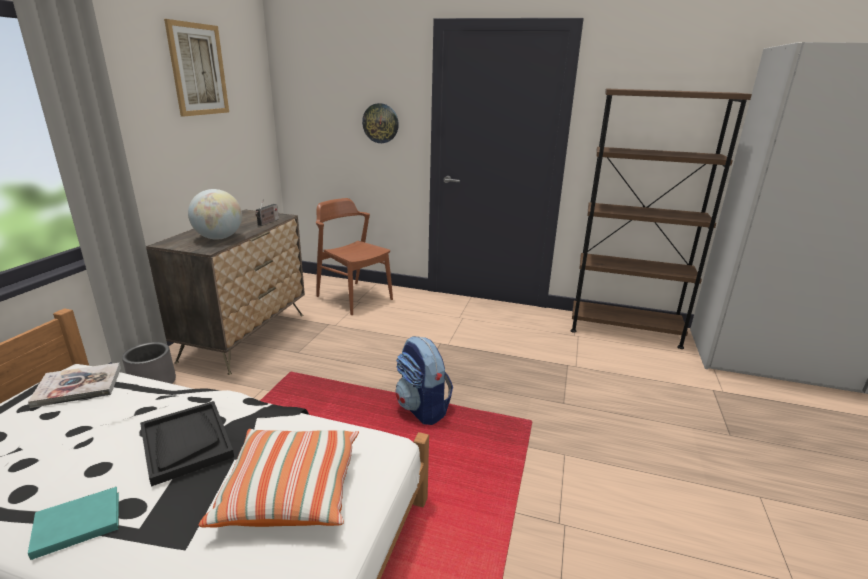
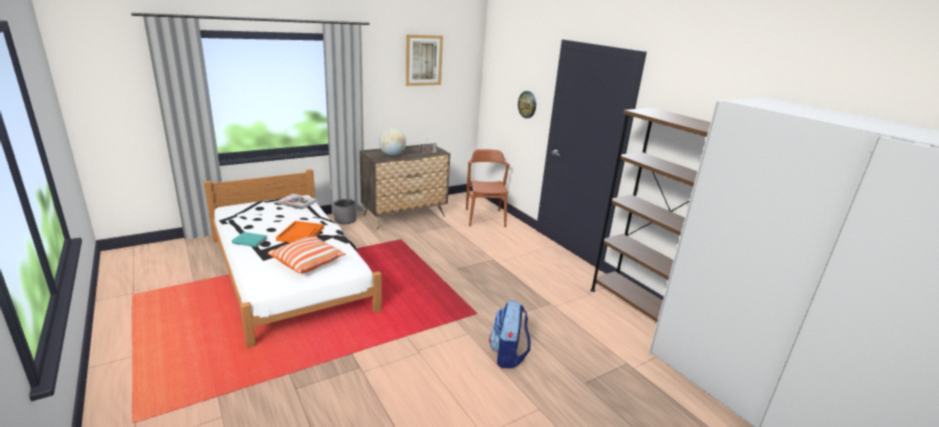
camera: 40 degrees right, 0 degrees up
black tray [140,401,234,487] -> orange tray [276,221,324,243]
backpack [396,336,453,425] -> backpack moved to [489,300,531,368]

